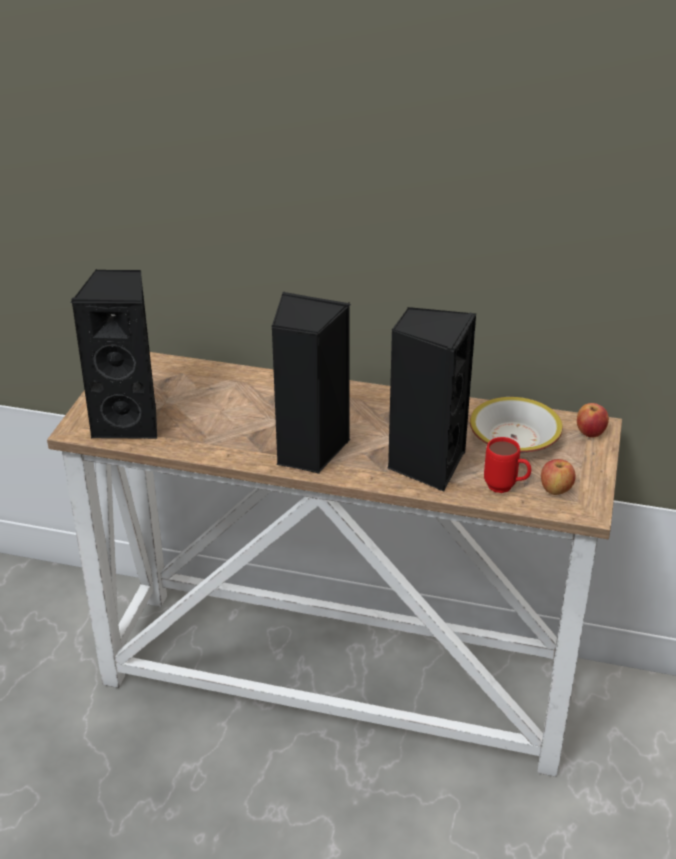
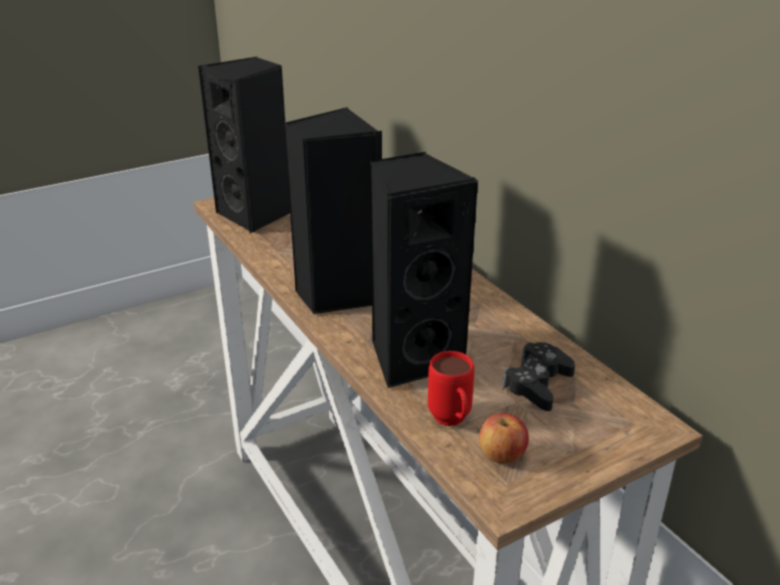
camera: 45 degrees right, 5 degrees down
bowl [470,397,563,454] -> black game controller [502,342,575,411]
apple [577,403,609,438] -> none

